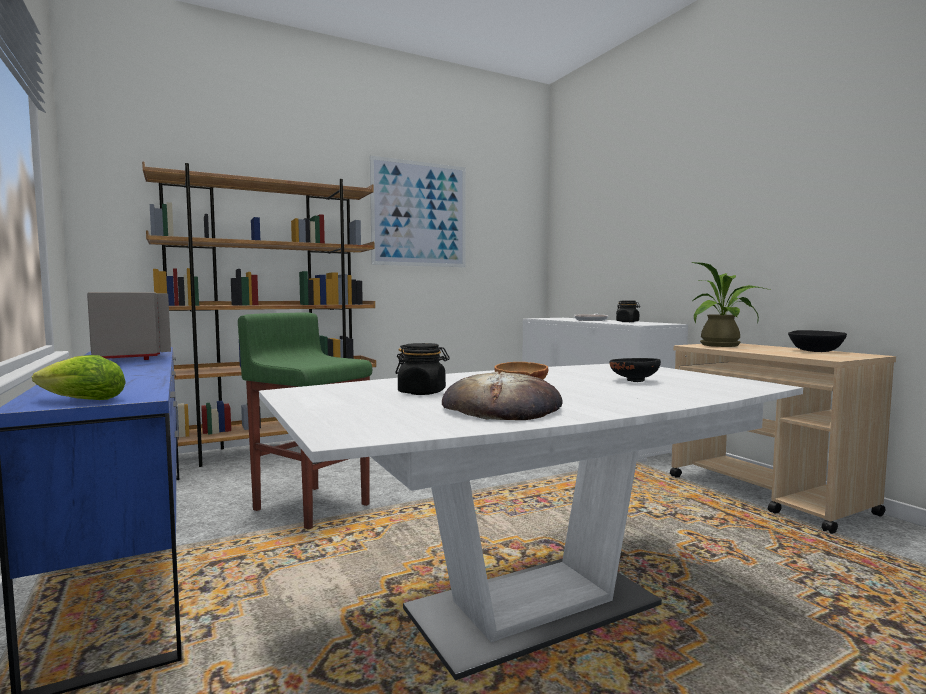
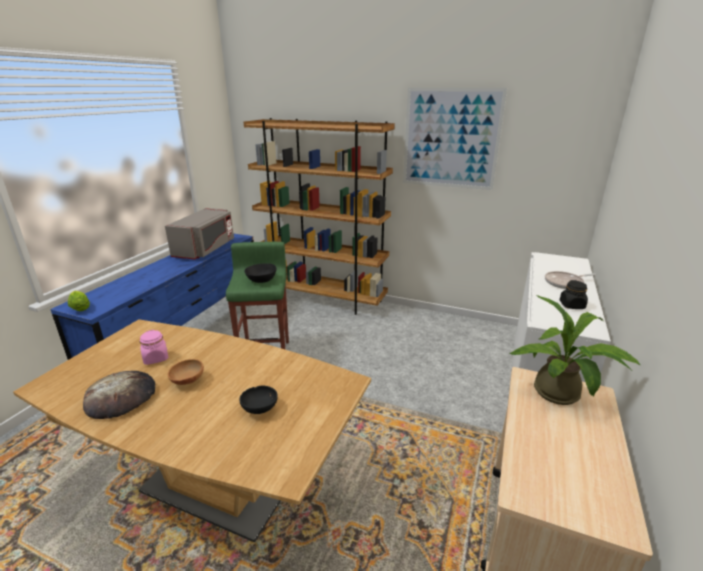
camera: 50 degrees right, 20 degrees up
white dining table [259,364,803,680] -> brown dining table [13,319,371,543]
black jar [395,343,450,395] -> pink jar [140,330,169,365]
black bowl [788,330,847,352] -> black bowl moved to [244,263,276,283]

